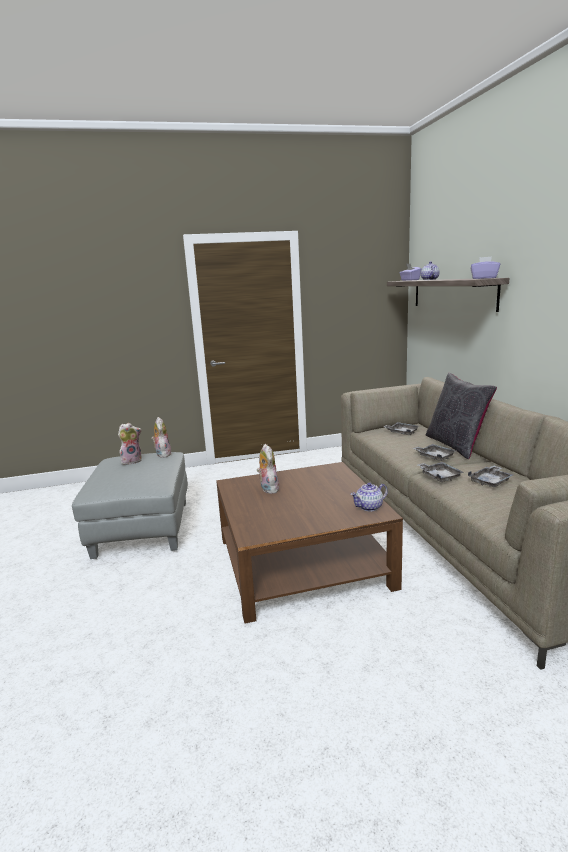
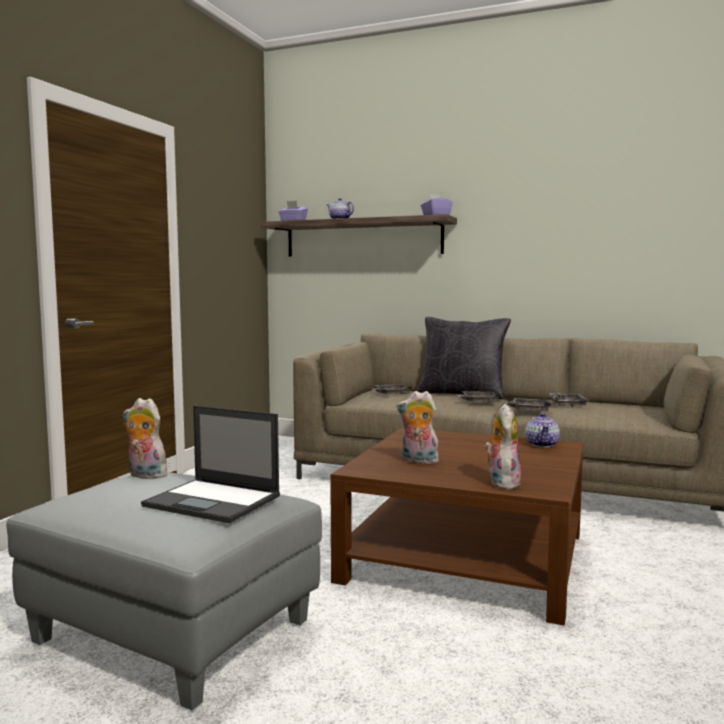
camera: 55 degrees left, 10 degrees down
plush toy [118,423,142,465] -> plush toy moved to [485,404,521,489]
none -> laptop [141,406,280,523]

